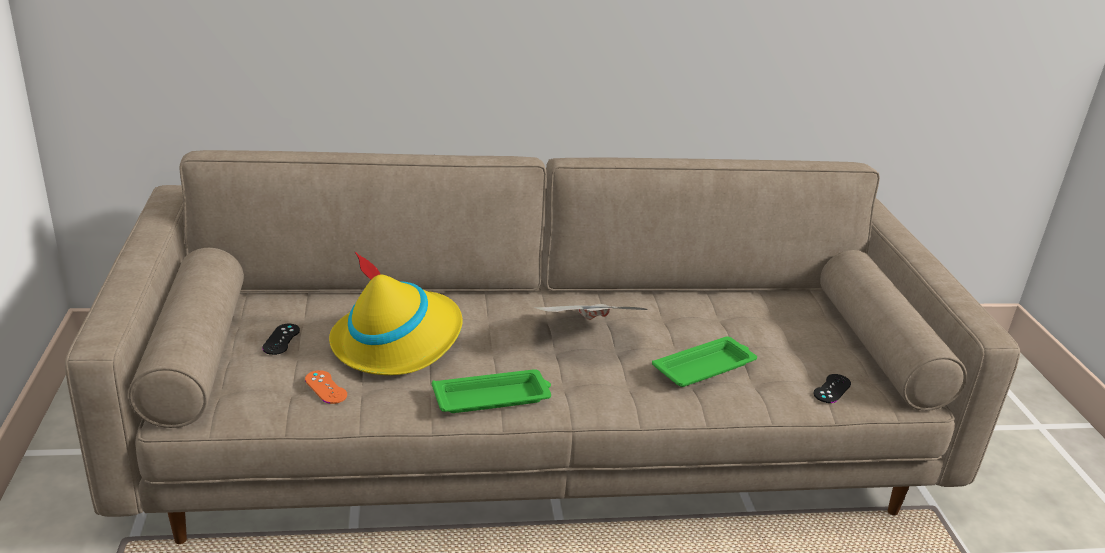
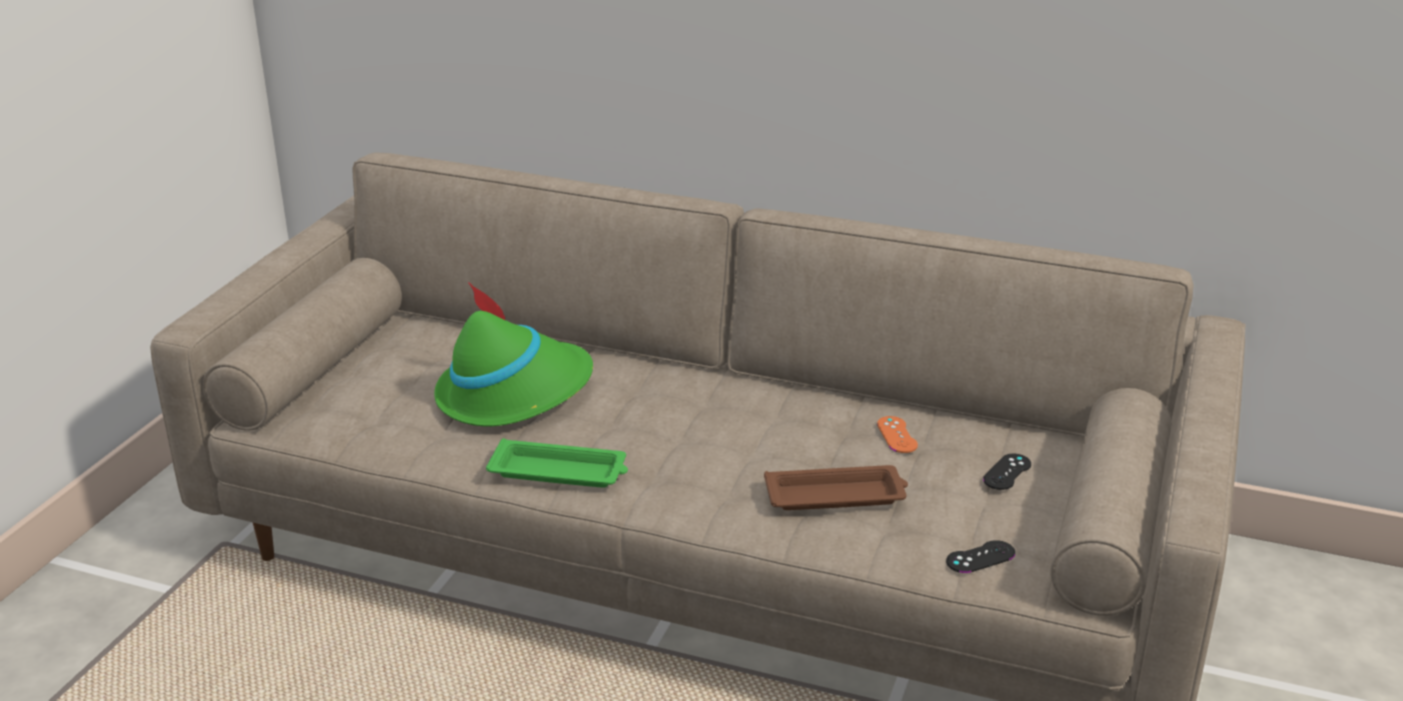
camera: 30 degrees right, 0 degrees up
black game controller [262,324,300,355] -> black game controller moved to [983,454,1031,490]
orange game controller [305,370,347,404] -> orange game controller moved to [877,416,918,453]
yellow hat [329,252,463,375] -> green hat [434,282,593,426]
newspaper [534,304,648,320] -> none
green tray [652,336,757,387] -> brown tray [764,465,908,510]

